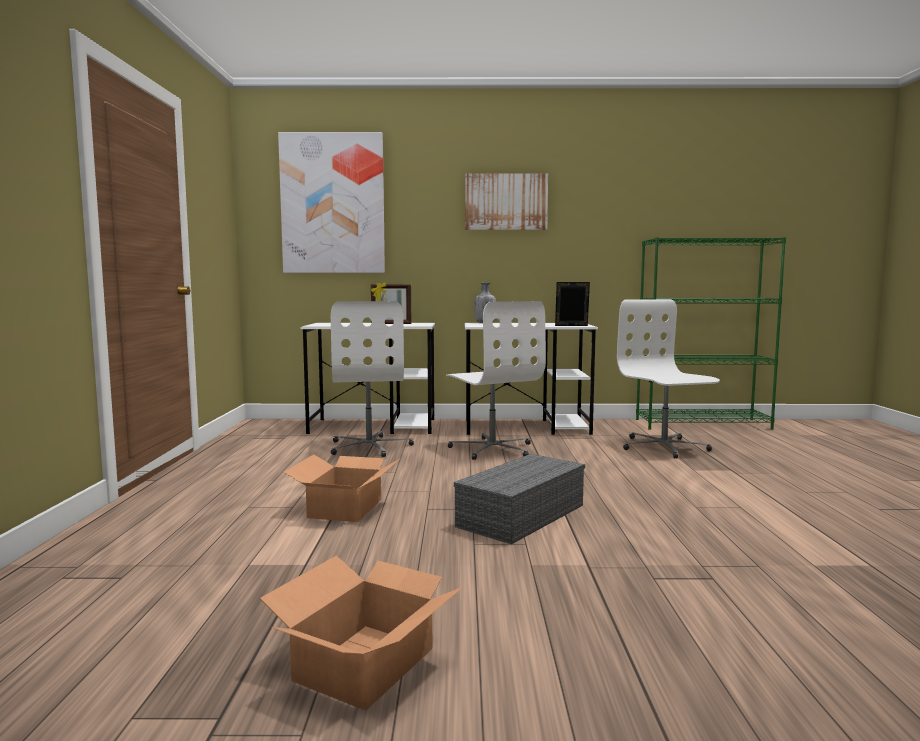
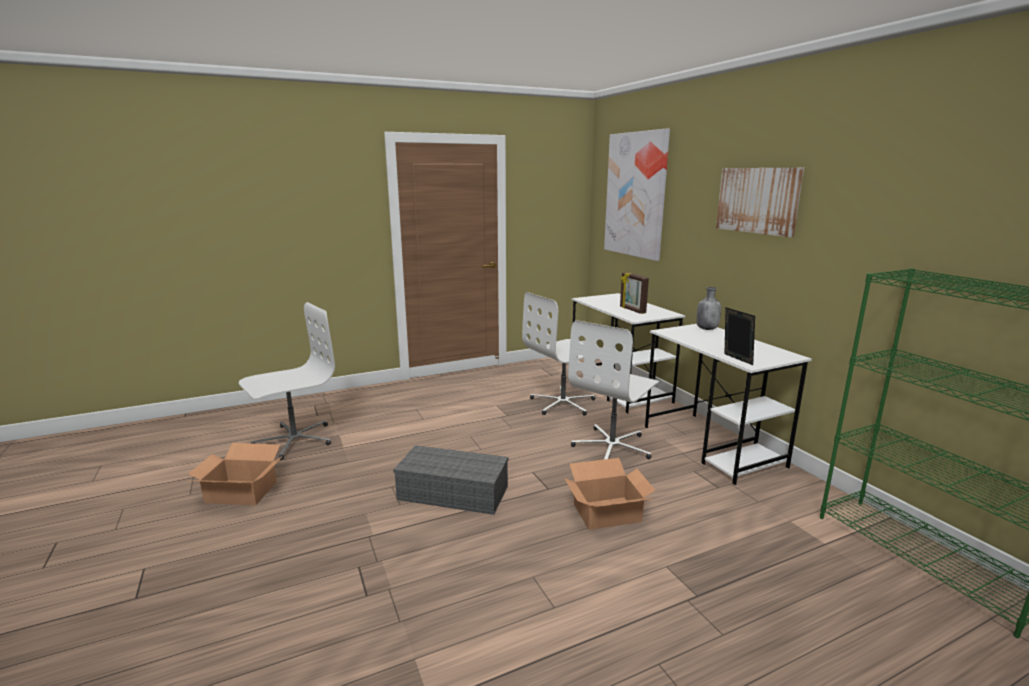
camera: 65 degrees right, 10 degrees up
cardboard box [284,455,401,522] -> cardboard box moved to [564,458,655,530]
white office chair [617,299,720,458] -> white office chair moved to [239,302,335,460]

